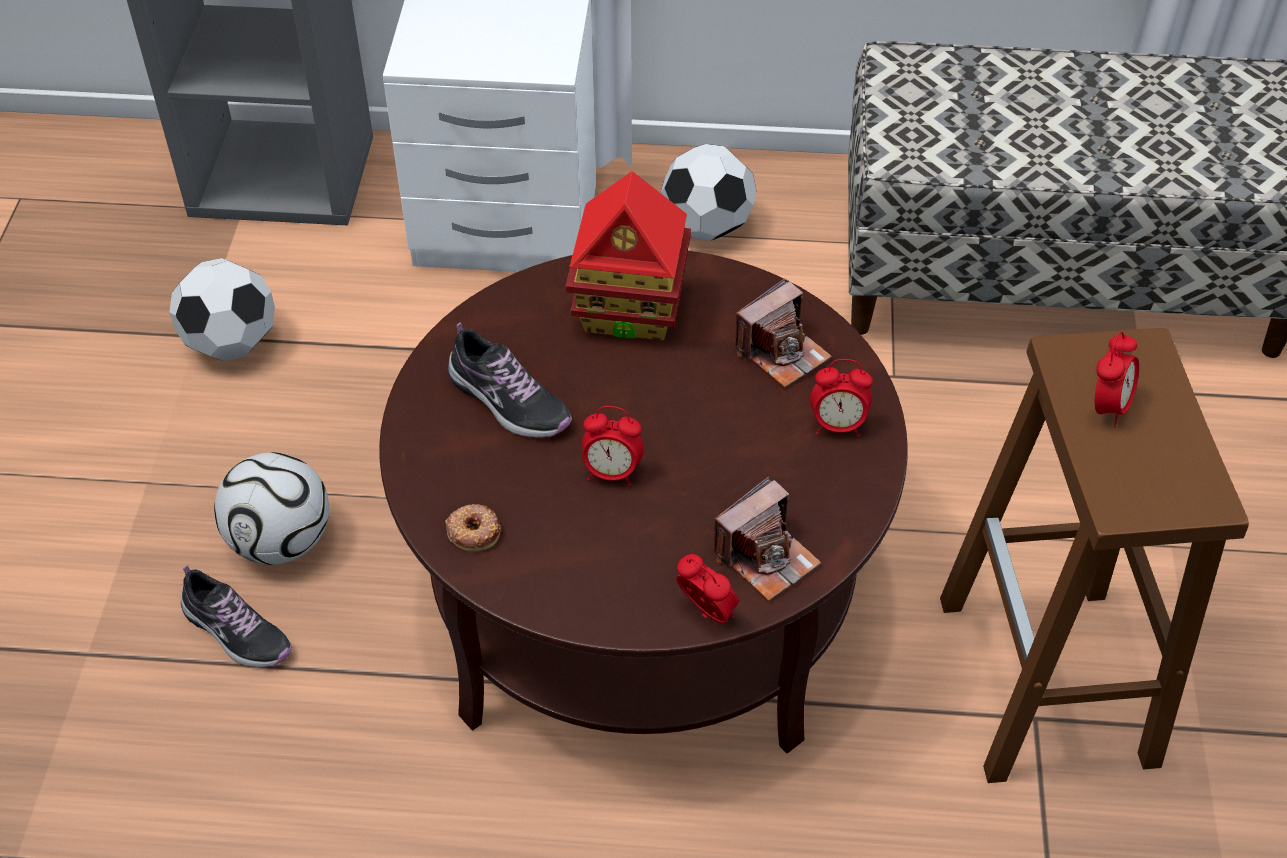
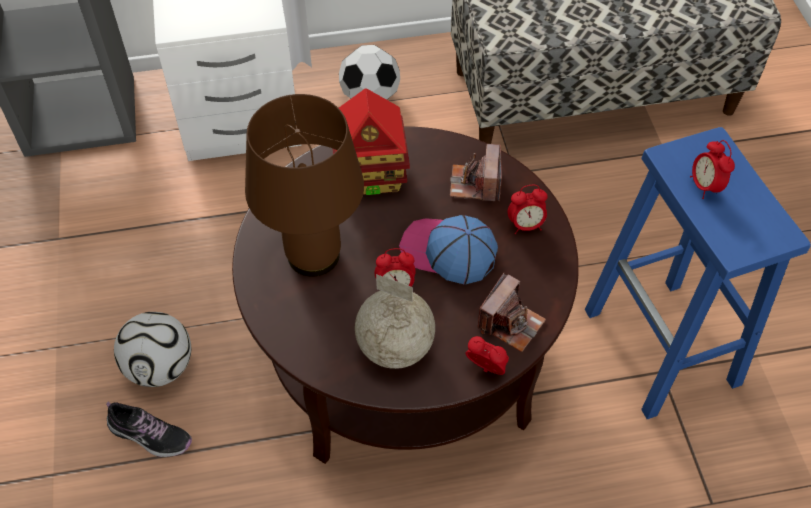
camera: 15 degrees left, 5 degrees up
football [169,258,275,361] -> none
donut [445,504,501,551] -> none
shoe [448,322,572,438] -> brown table lamp [245,94,364,277]
camera [735,279,832,388] -> camera turned 150 degrees clockwise [450,144,502,201]
brown stool [940,328,1249,783] -> blue stool [585,127,811,419]
alarm clock [1095,331,1139,428] -> alarm clock turned 150 degrees clockwise [690,140,735,199]
none -> globe [355,274,435,369]
none -> cap [399,215,498,284]

